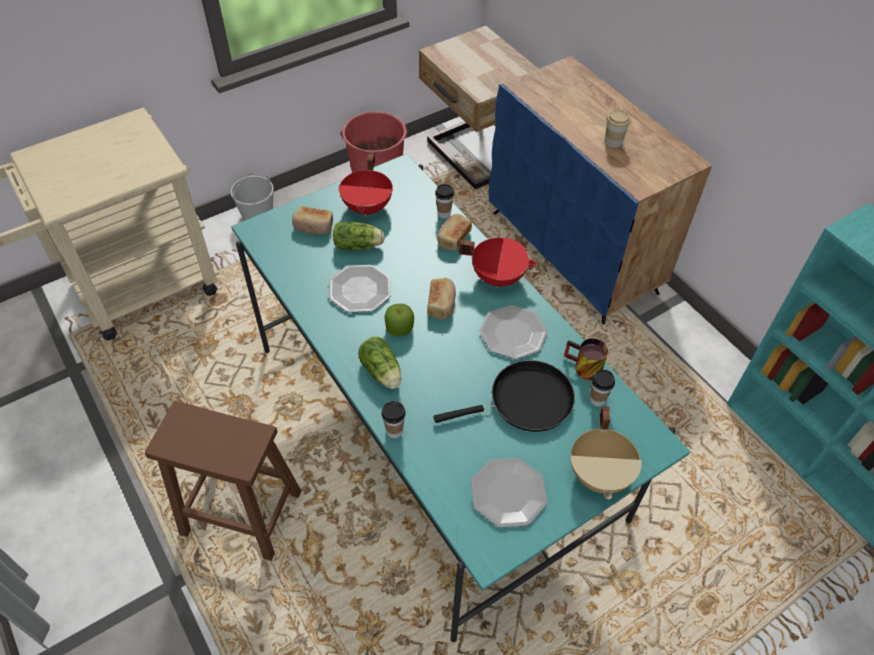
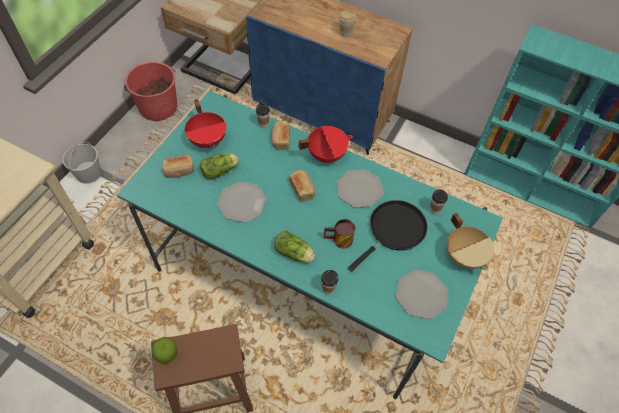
camera: 30 degrees left, 5 degrees up
apple [384,303,414,336] -> apple moved to [152,337,178,364]
mug [564,338,608,380] -> mug moved to [323,219,355,249]

